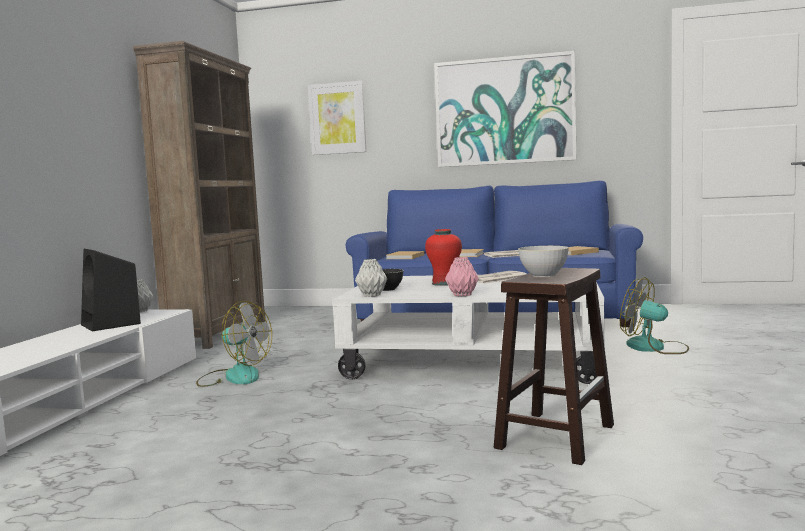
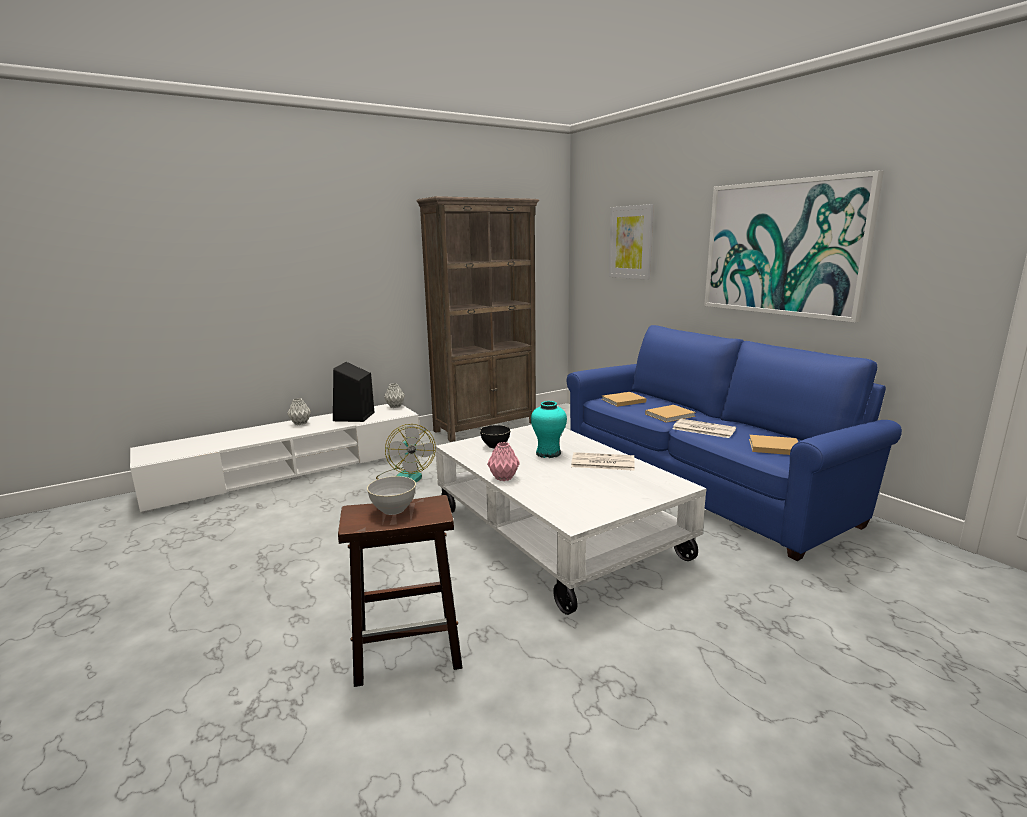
camera: 45 degrees right, 10 degrees up
grey vase [355,259,387,297] -> grey vase moved to [287,398,311,425]
red vase [425,229,462,286] -> turquoise vase [531,401,567,458]
fan [620,277,689,354] -> none

